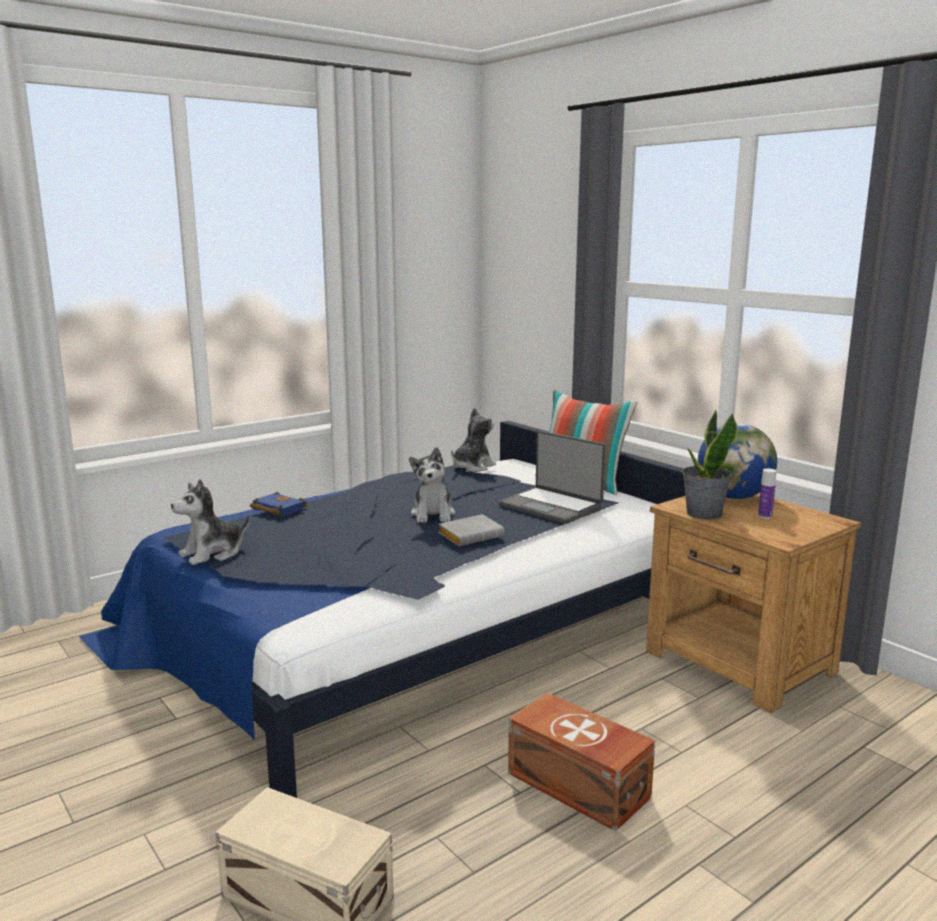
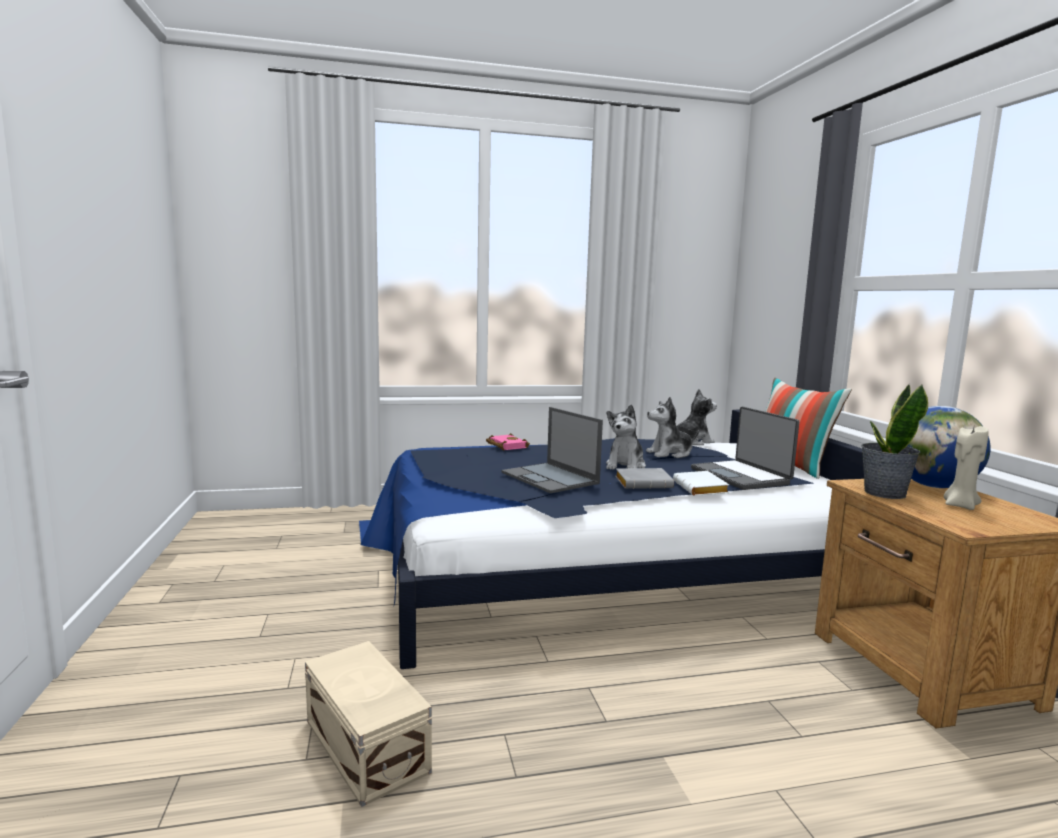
camera: 25 degrees right, 5 degrees down
plush toy [171,479,250,565] -> plush toy moved to [646,397,699,458]
blue book [250,492,307,517] -> pink book [486,433,530,451]
brown storage box [508,692,655,831] -> none
bottle [758,469,777,519] -> beige candle [944,426,989,510]
none -> laptop [501,407,603,493]
none -> white book [673,471,729,496]

